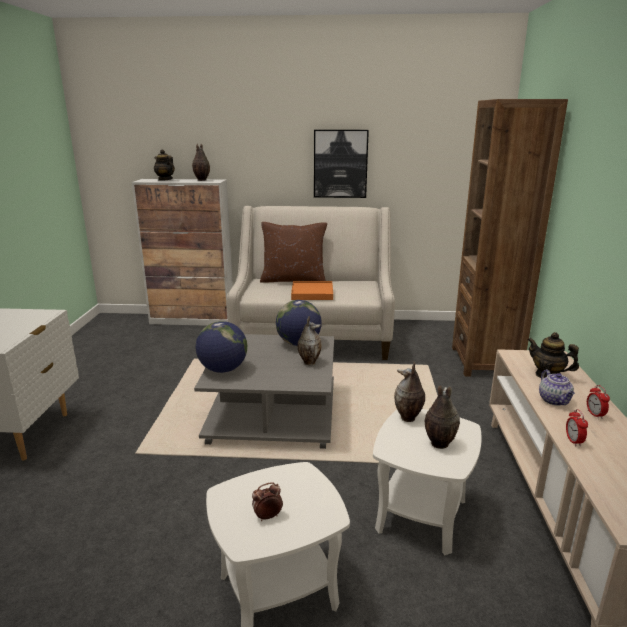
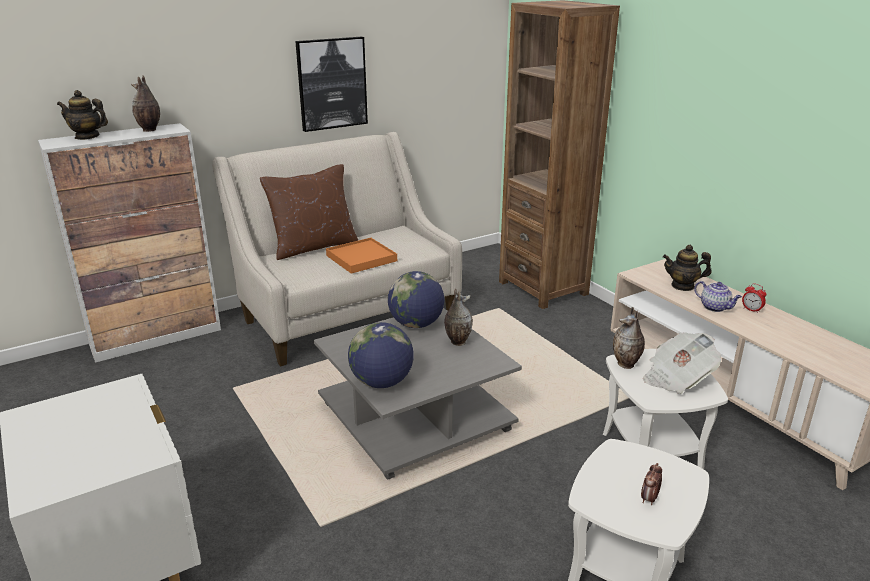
camera: 35 degrees left, 5 degrees up
vase [425,386,460,449] -> newspaper [643,332,722,394]
alarm clock [566,409,588,446] -> none

